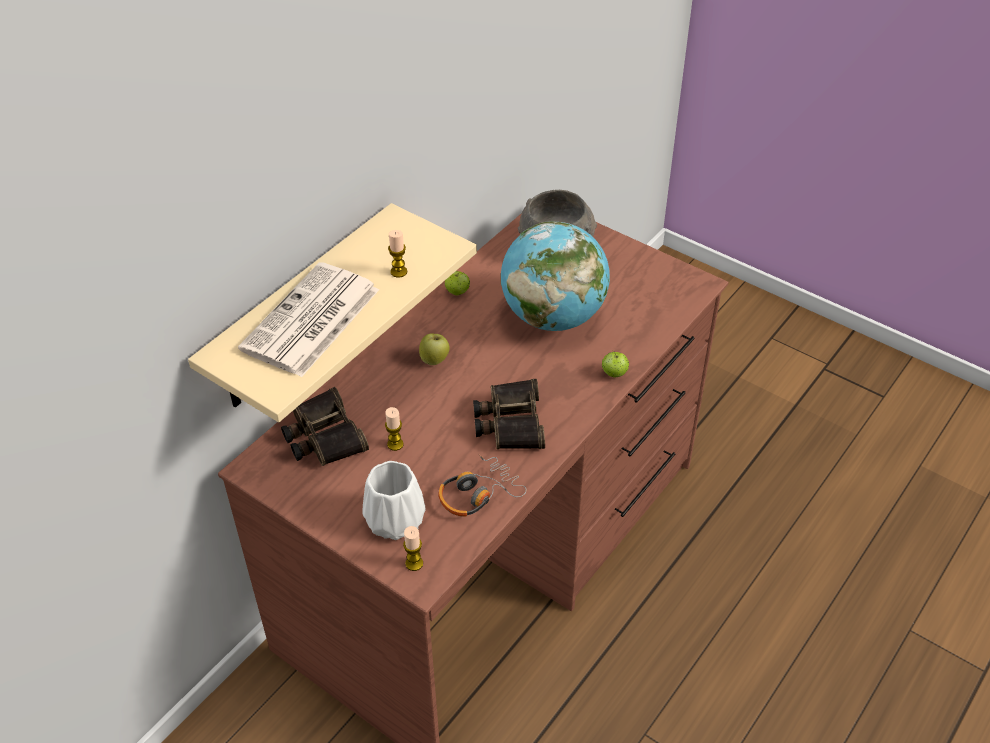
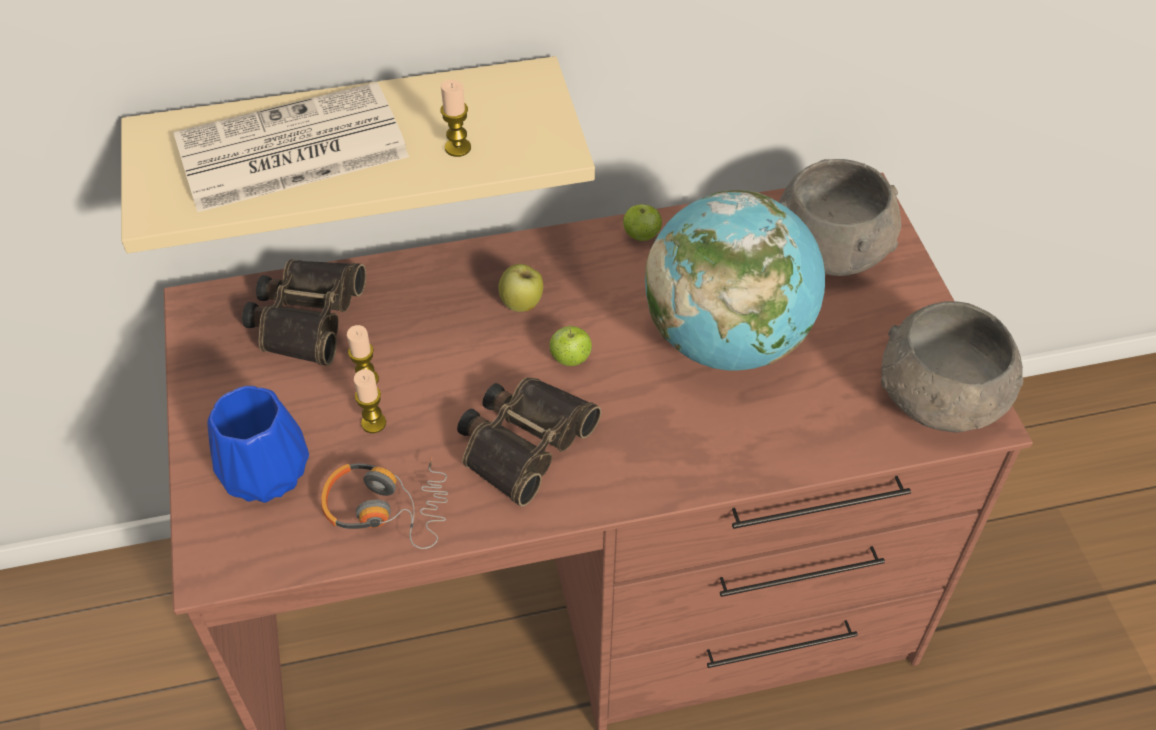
camera: 40 degrees right, 5 degrees up
white vase [363,461,426,540] -> blue vase [207,386,309,503]
candle [403,526,423,571] -> candle moved to [354,369,386,433]
apple [602,351,629,377] -> apple moved to [550,324,592,366]
none -> grey bowl [881,301,1024,433]

